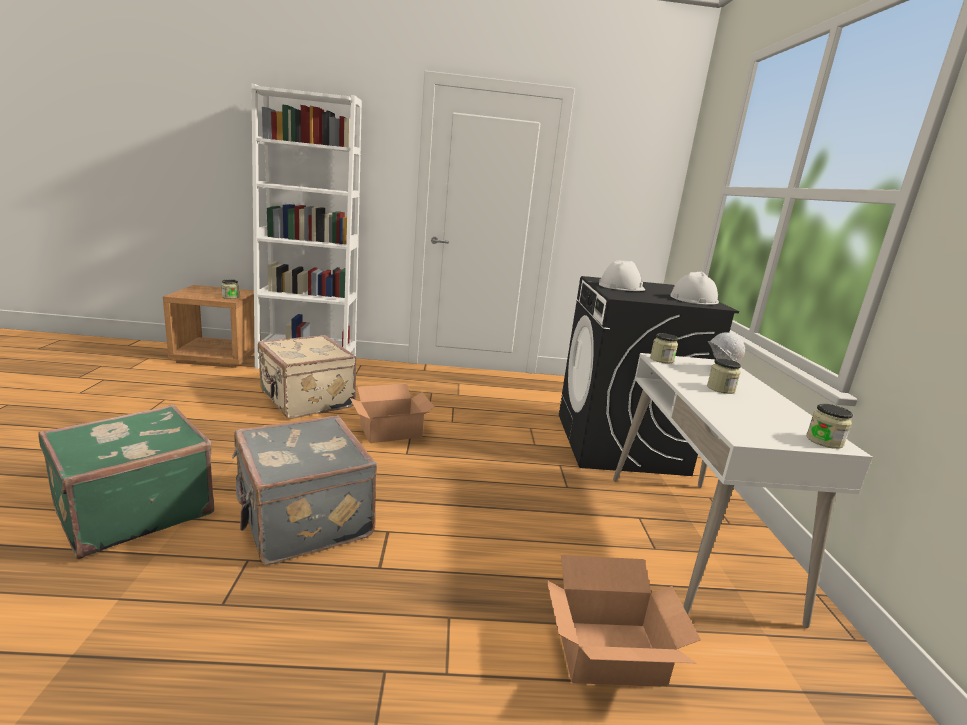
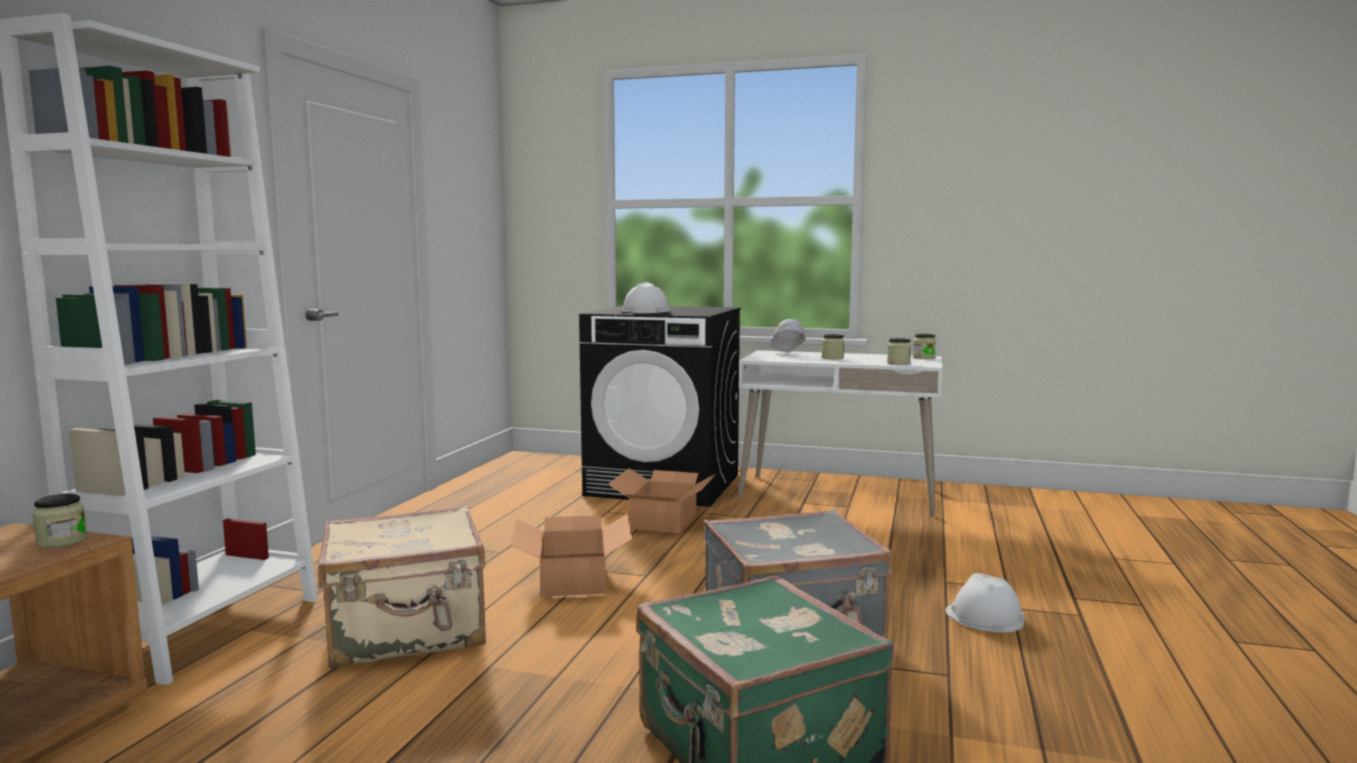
camera: 70 degrees left, 10 degrees down
cardboard box [547,555,701,686] -> cardboard box moved to [607,468,717,533]
jar [650,333,678,364] -> jar moved to [887,338,911,365]
white hard hat [670,272,719,305] -> white hard hat moved to [945,573,1024,633]

